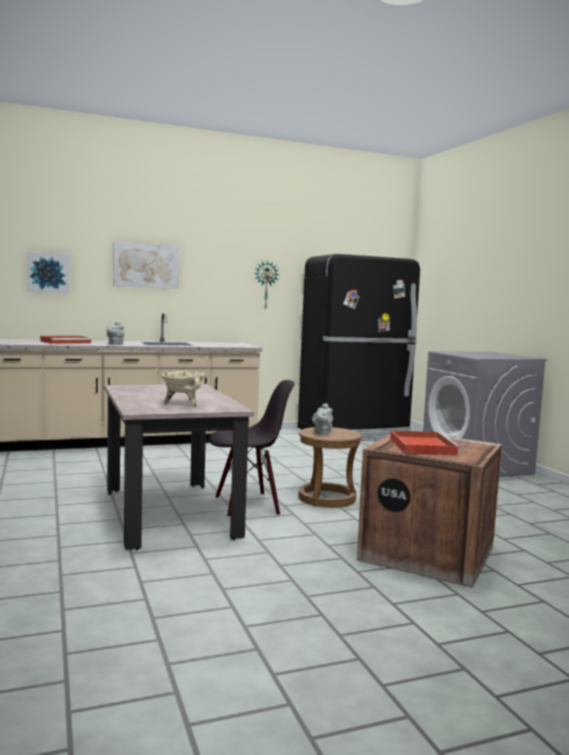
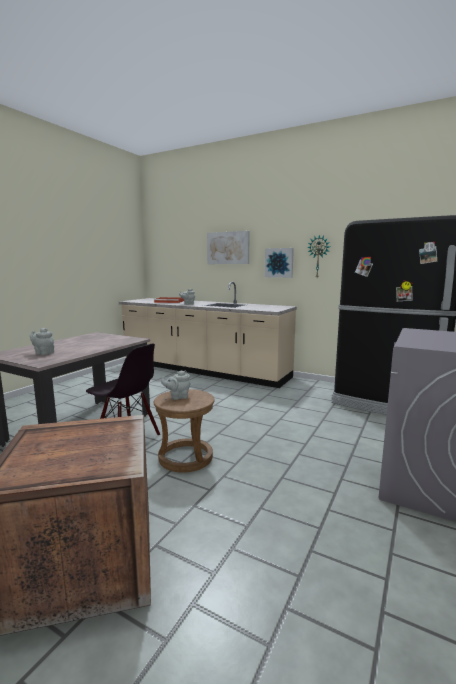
camera: 50 degrees right, 5 degrees up
picture [27,252,69,294] -> picture moved to [265,248,294,278]
beige cooking pot [160,370,205,407] -> grey teapot [30,328,54,355]
red tray [390,430,461,456] -> none

